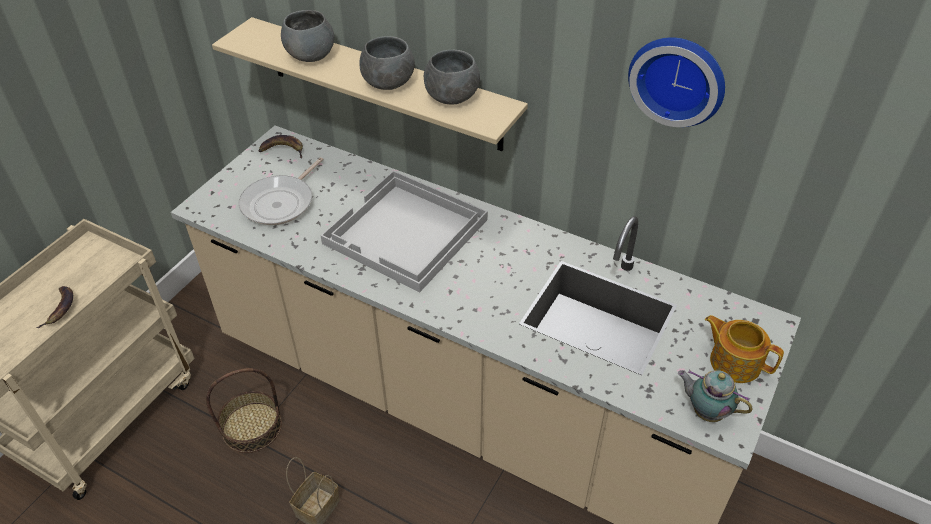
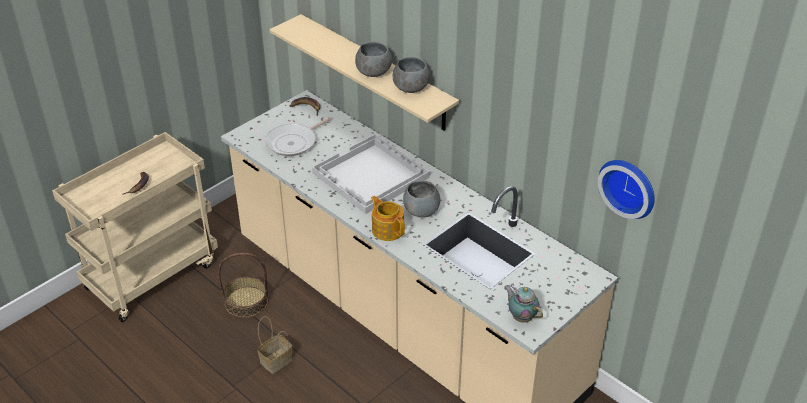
camera: 15 degrees right, 5 degrees down
grey bowl [281,10,334,62] -> grey bowl moved to [403,180,440,218]
wall clock [628,37,725,127] -> wall clock moved to [598,160,655,219]
teapot [705,315,784,383] -> teapot moved to [371,196,405,241]

